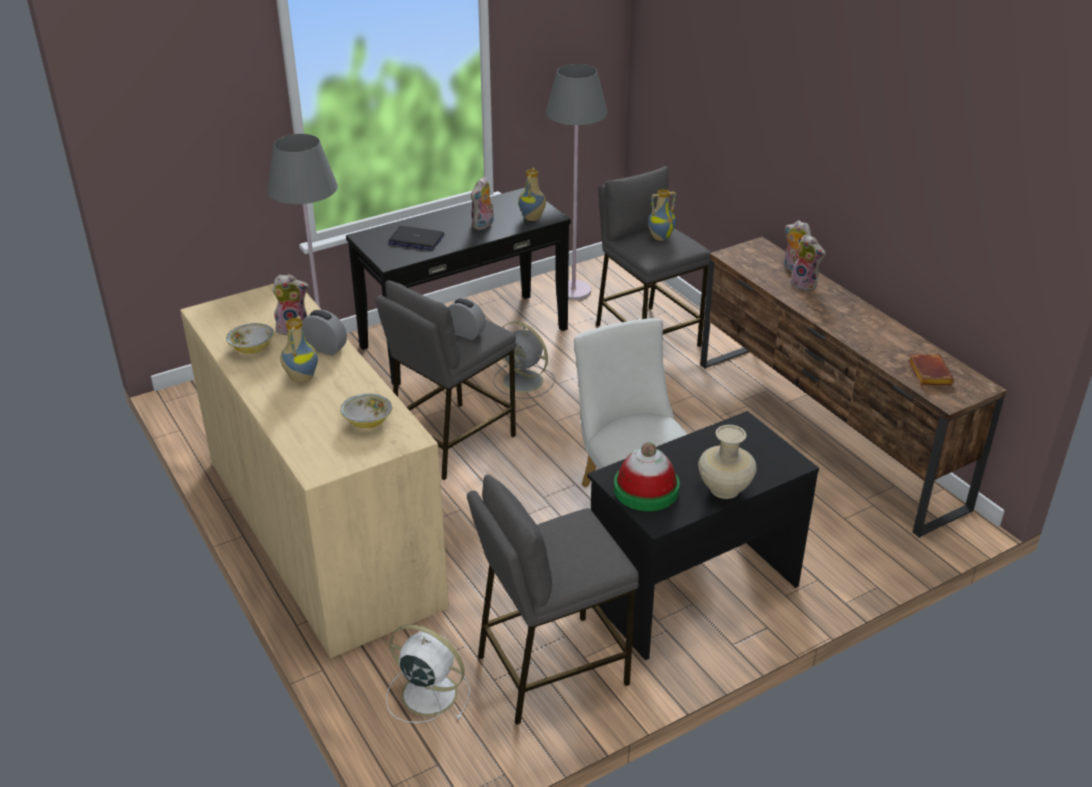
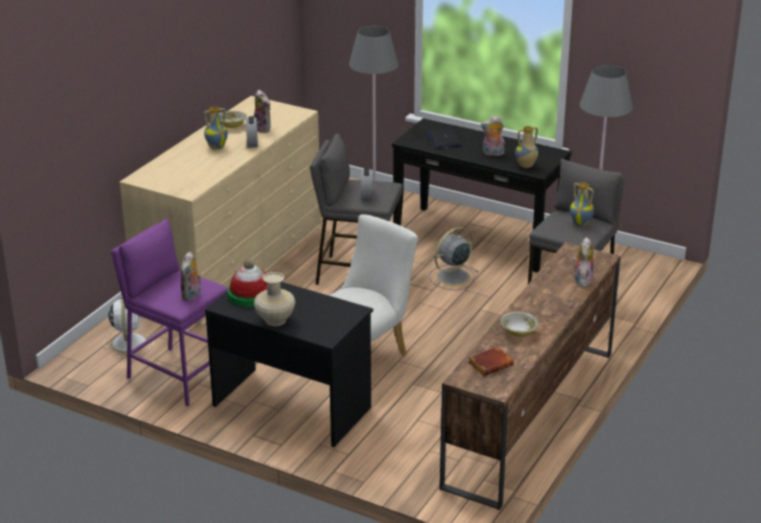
camera: 60 degrees right, 5 degrees down
bowl [340,393,392,428] -> bowl moved to [501,312,538,337]
grey stool [467,475,639,725] -> purple stool [111,219,228,406]
grey fan [493,321,555,399] -> grey fan turned 45 degrees clockwise [428,227,478,290]
plush toy [790,234,826,292] -> plush toy moved to [181,251,201,301]

